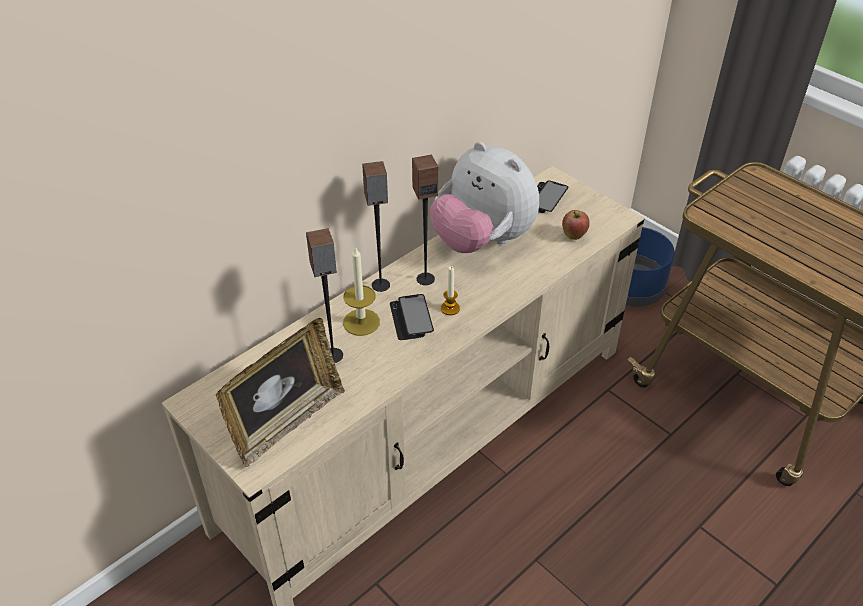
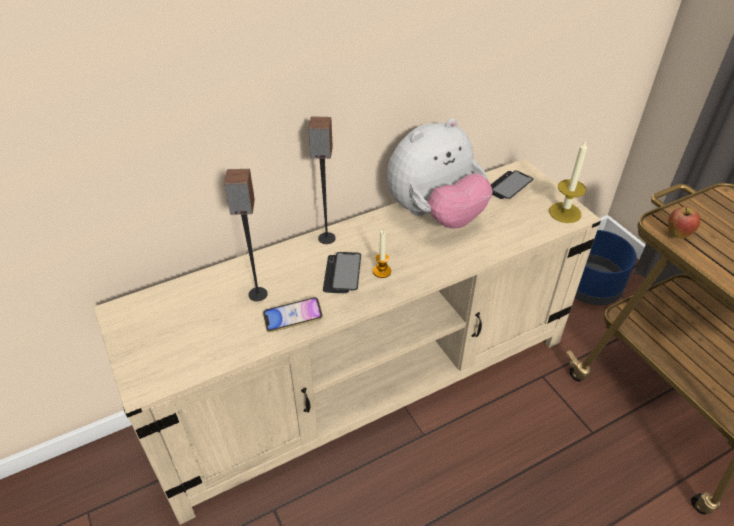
camera: 15 degrees right, 0 degrees up
picture frame [216,318,345,467] -> none
candle [343,246,380,336] -> candle moved to [549,139,587,223]
speaker [412,155,438,285] -> none
plush toy [430,141,539,253] -> plush toy turned 90 degrees counterclockwise [387,118,493,228]
apple [562,210,590,240] -> apple moved to [668,207,700,239]
none -> phone [263,297,323,332]

